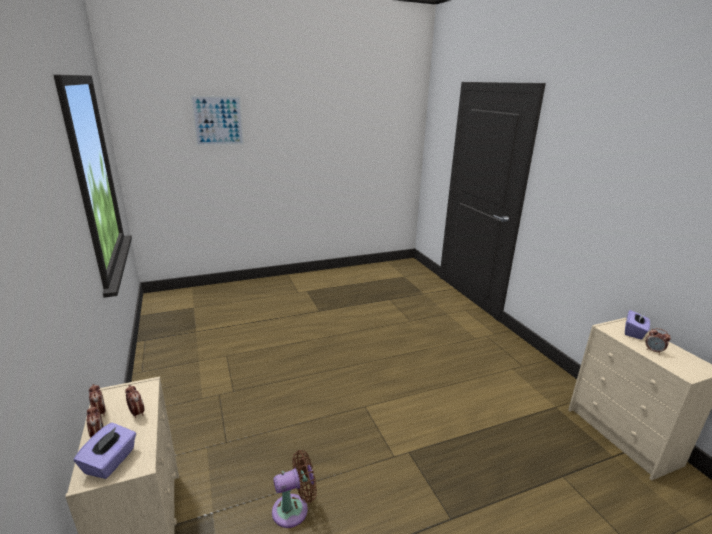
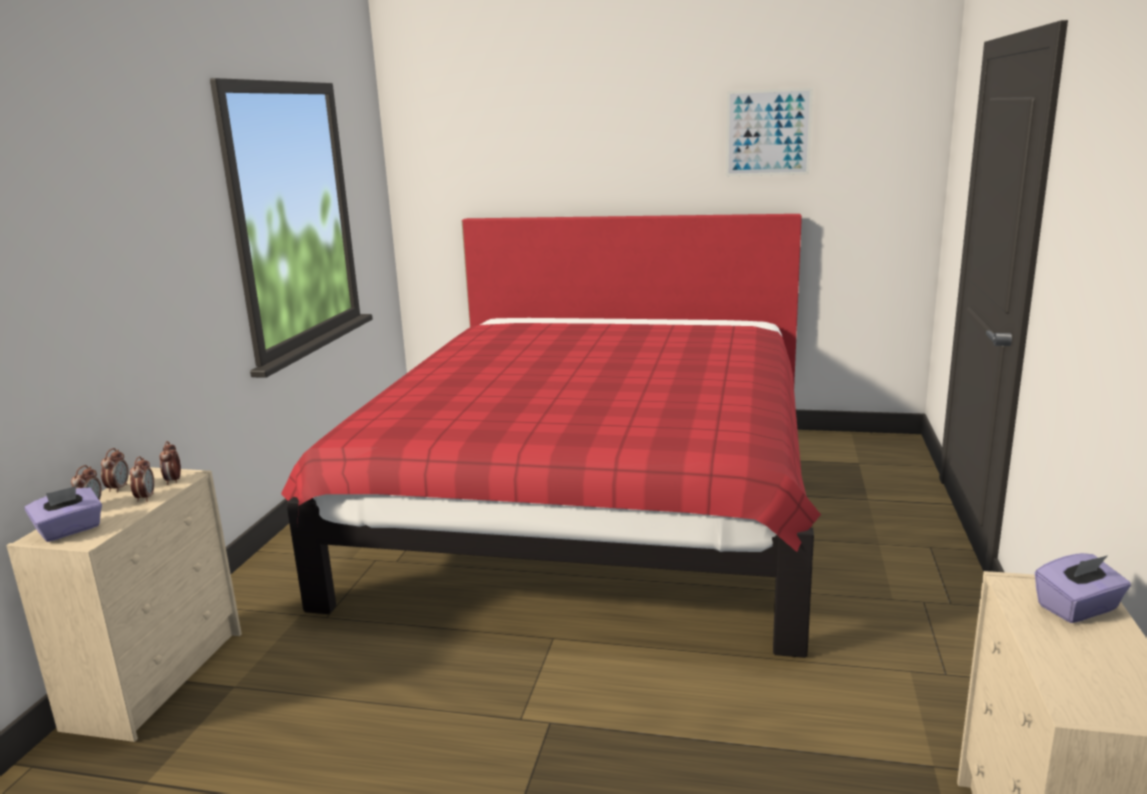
camera: 35 degrees right, 5 degrees down
picture [190,95,244,146] -> picture moved to [726,87,813,176]
brown fan [272,450,317,528] -> none
alarm clock [645,328,671,354] -> alarm clock moved to [159,441,181,485]
none -> red bed [281,214,821,658]

